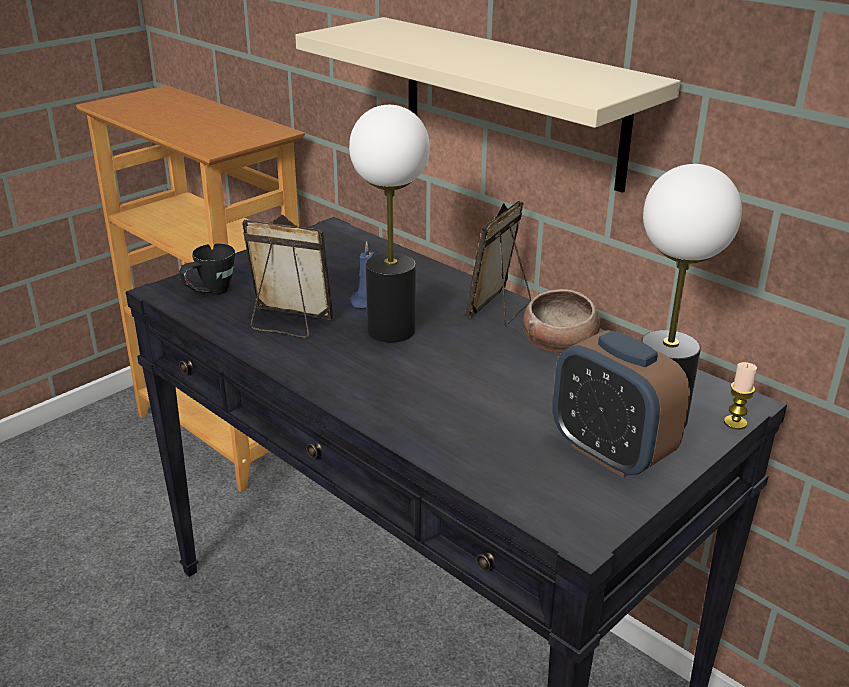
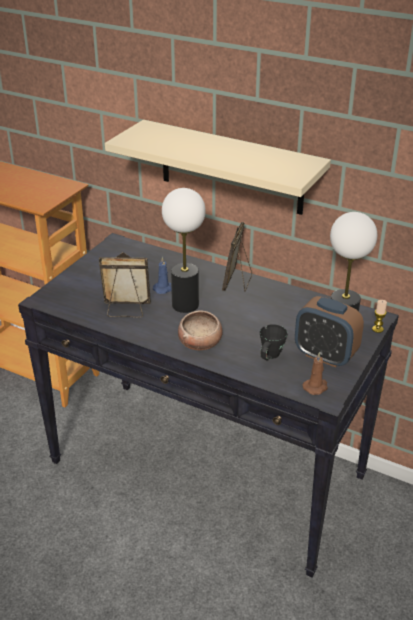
camera: 15 degrees left, 5 degrees up
black mug [179,243,235,295] -> black mug moved to [260,324,287,360]
bowl [523,289,600,353] -> bowl moved to [178,310,223,350]
none -> brown candle [303,352,328,395]

